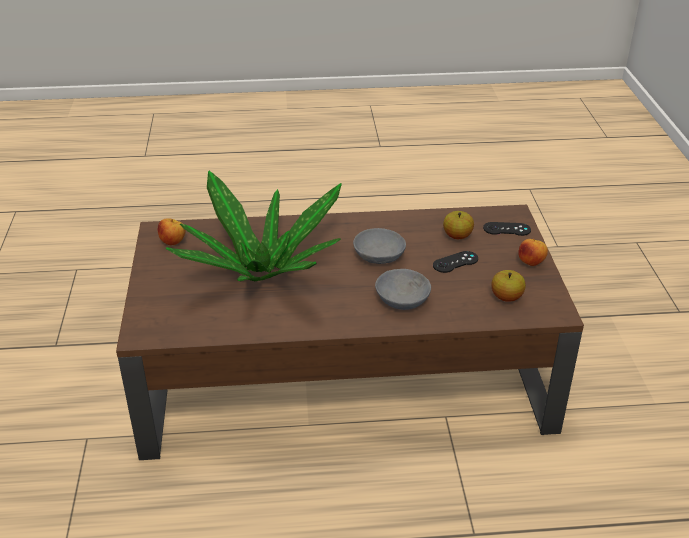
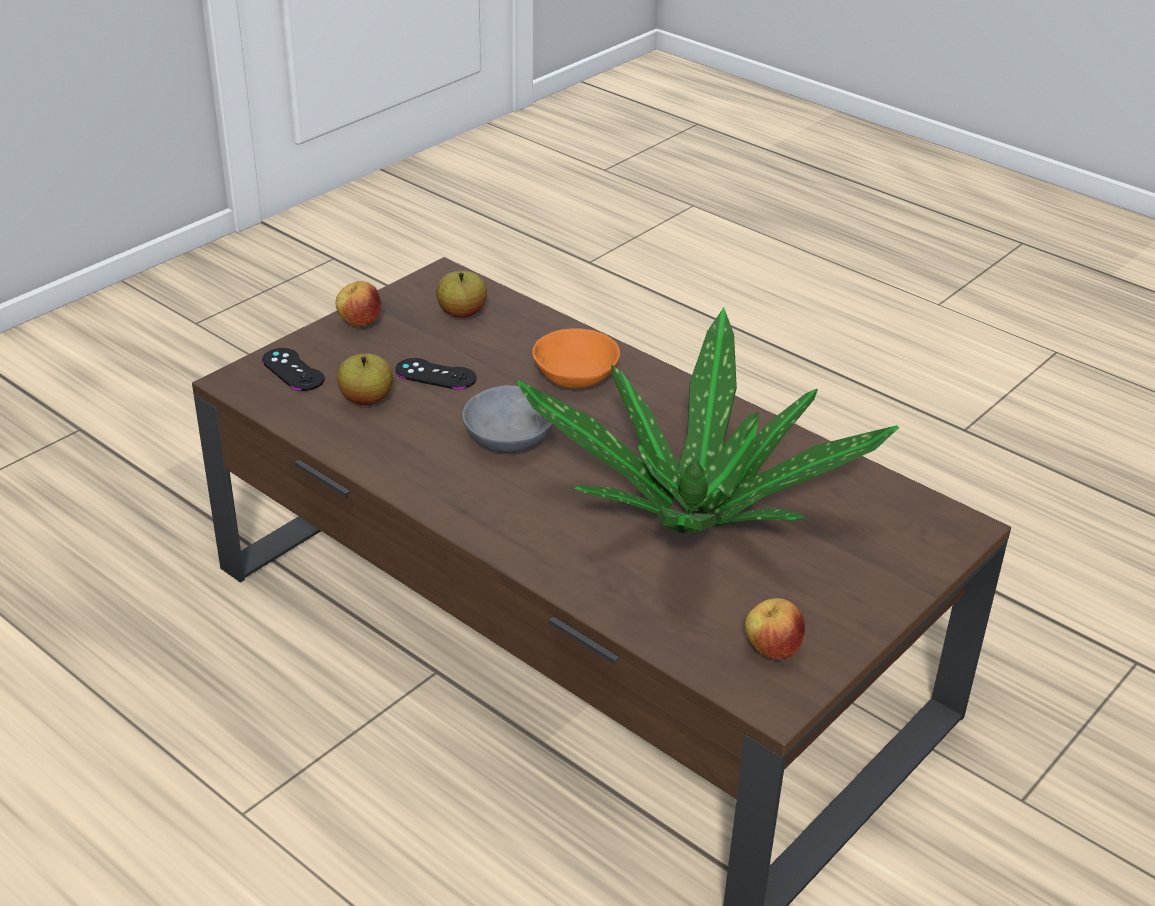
camera: 135 degrees left, 0 degrees up
grey bowl [375,269,431,310] -> orange bowl [532,328,620,389]

